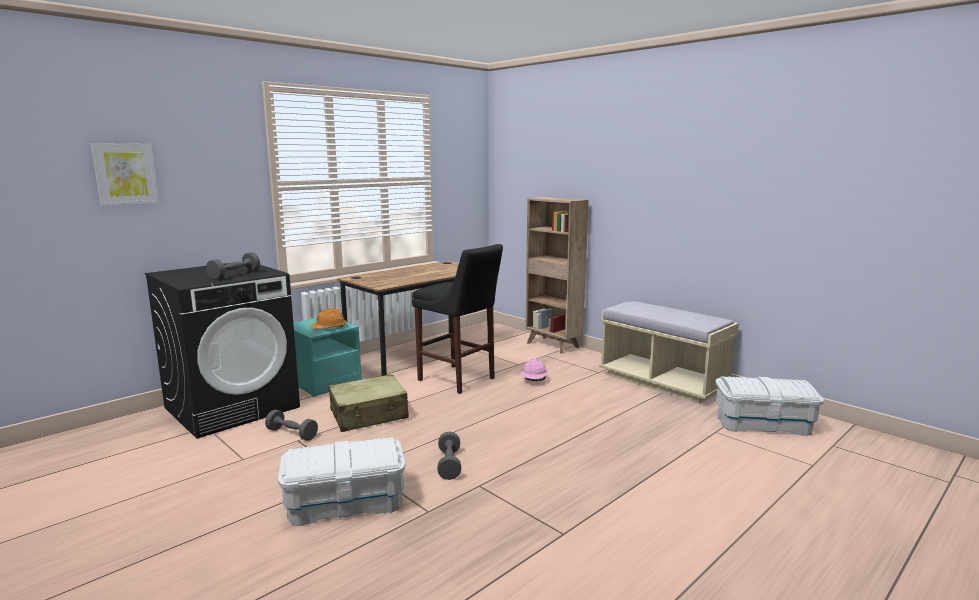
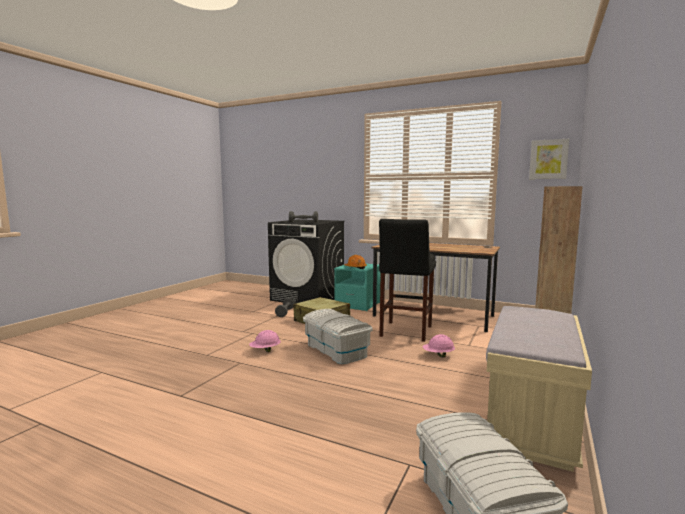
camera: 70 degrees right, 5 degrees down
picture [91,143,159,206] -> picture moved to [529,139,569,179]
white storage box [278,437,406,526] -> white storage box moved to [303,309,373,364]
grey dumbbell [437,431,461,480] -> pink hard hat [249,330,281,352]

